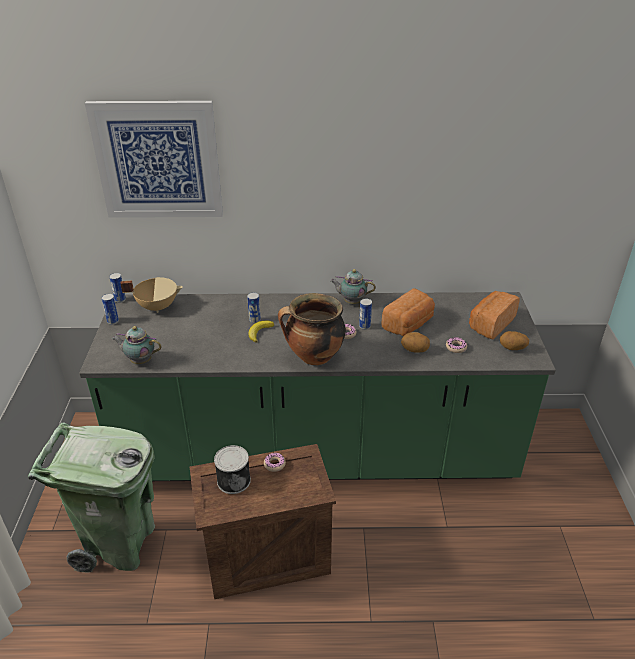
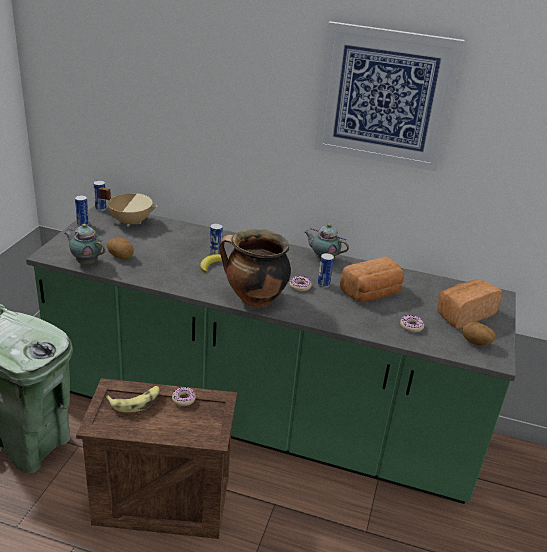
camera: 15 degrees right, 5 degrees down
picture [85,101,223,218] -> picture moved to [314,21,465,171]
can [214,445,251,494] -> banana [106,386,160,413]
potato [401,332,430,353] -> potato moved to [107,237,134,259]

